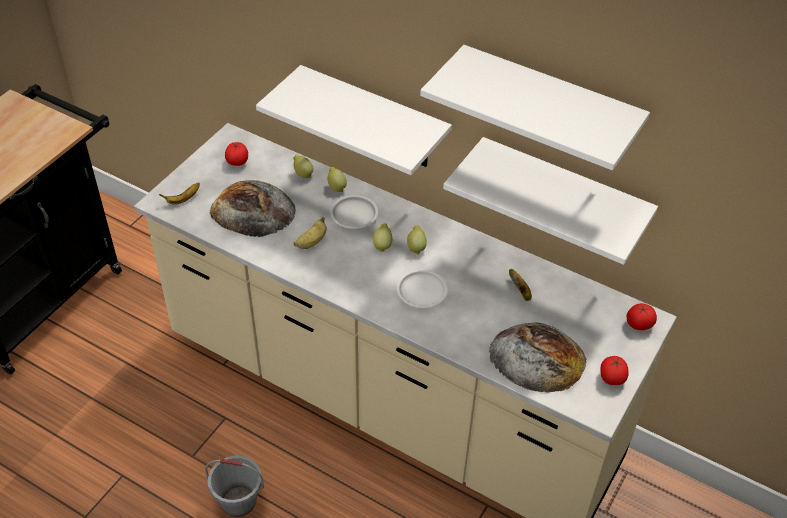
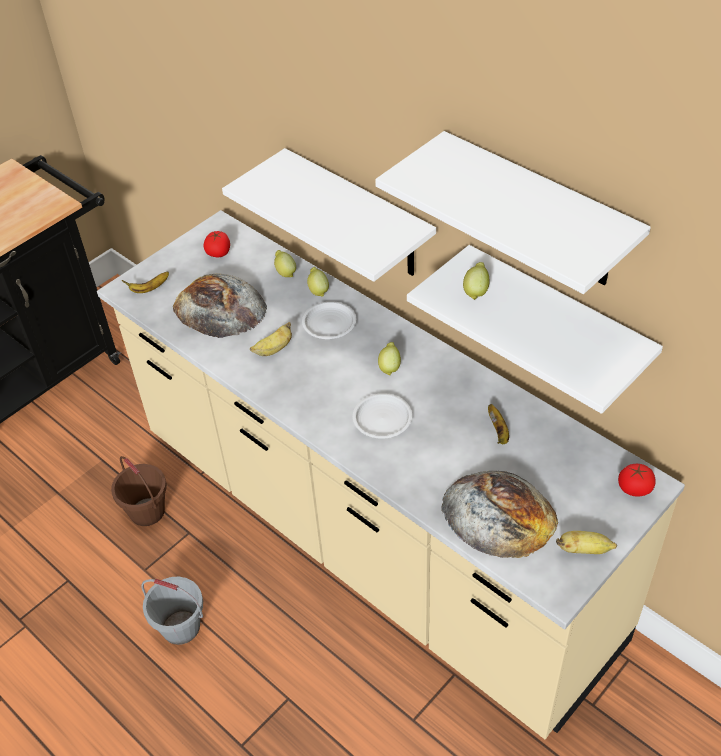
camera: 15 degrees right, 0 degrees up
lemon [373,223,393,252] -> lemon moved to [463,262,490,300]
tomato [601,356,629,385] -> banana [556,531,617,554]
none -> brown bucket [111,456,167,526]

